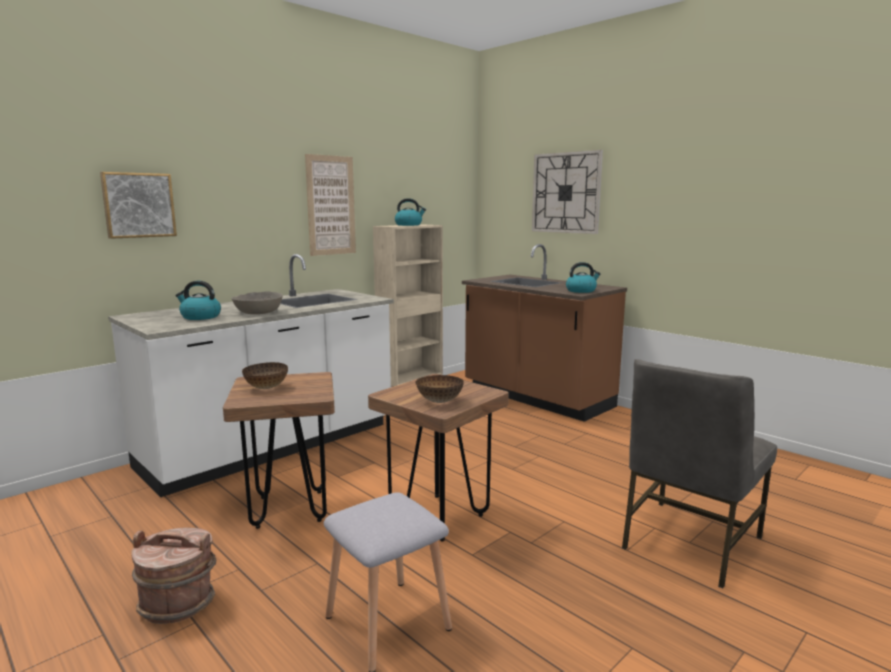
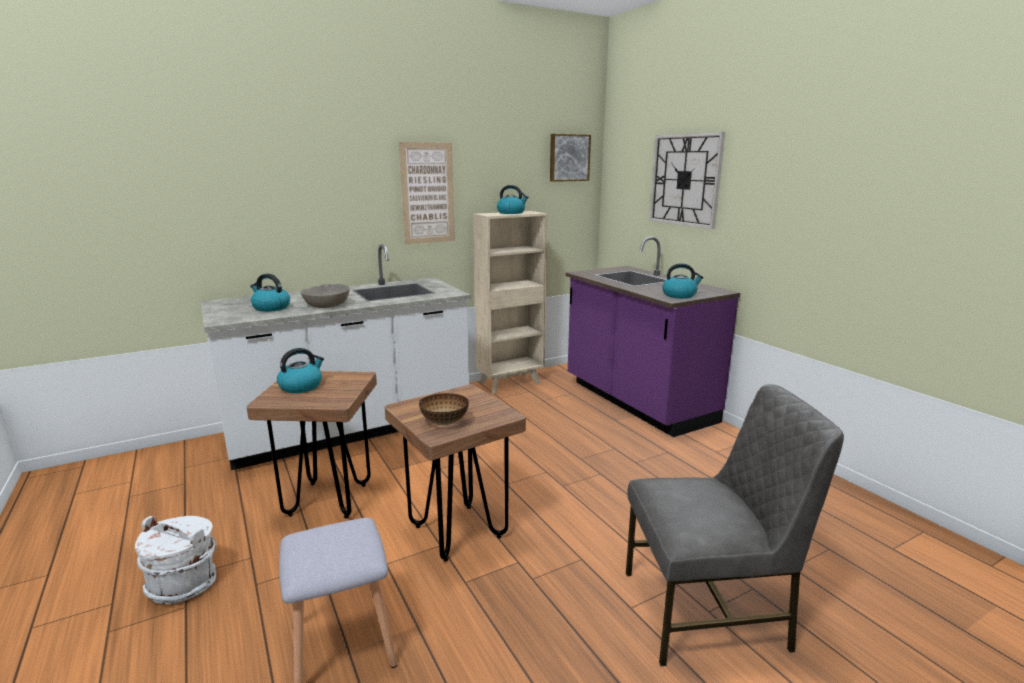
camera: 15 degrees right, 5 degrees up
picture [100,172,177,239] -> picture moved to [550,134,591,182]
brown bucket [131,528,216,624] -> white bucket [135,516,216,604]
bowl [242,362,288,389] -> kettle [277,348,324,393]
brown counter [462,244,627,422] -> purple counter [566,237,740,437]
grey chair [622,359,777,589] -> grey chair turned 150 degrees counterclockwise [626,384,844,666]

